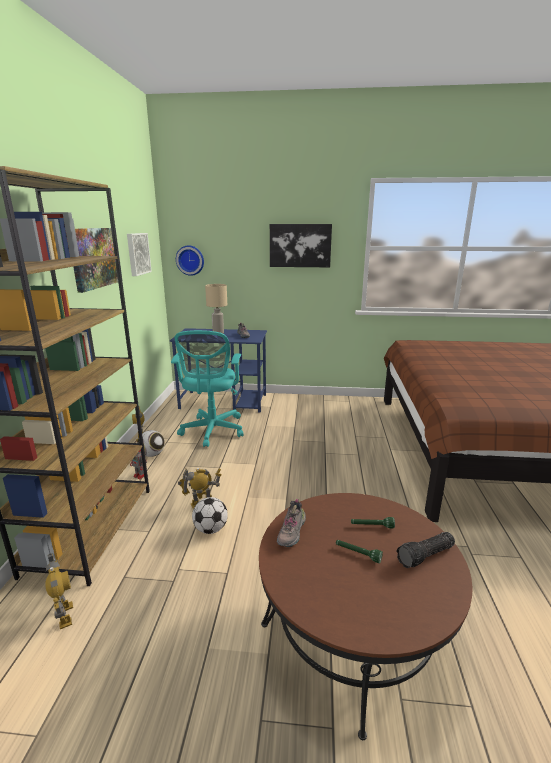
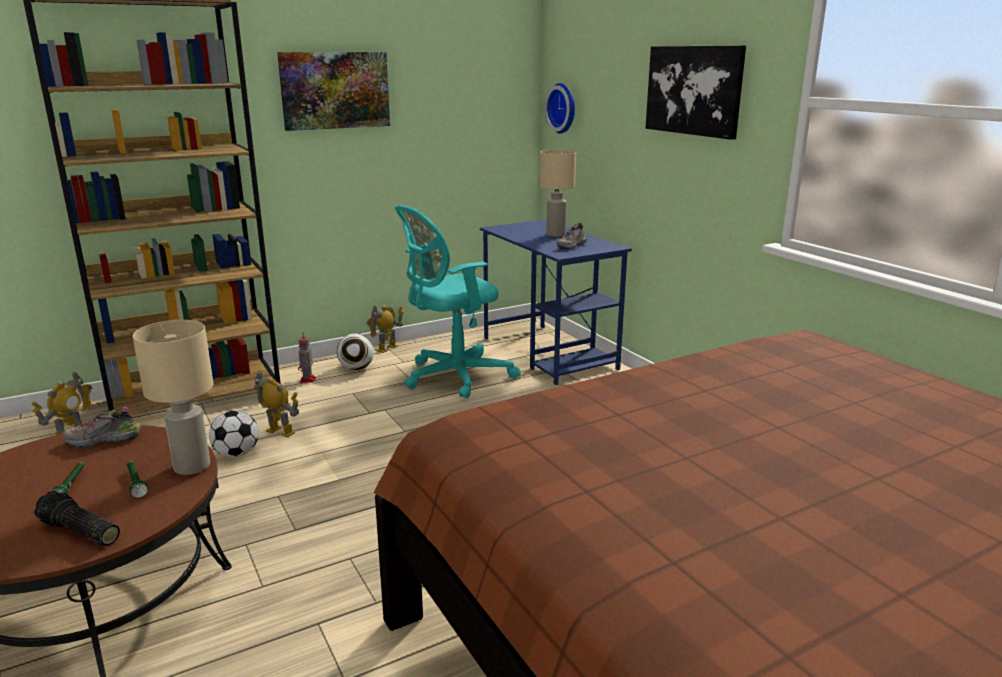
camera: 55 degrees right, 0 degrees up
picture [127,233,152,276] -> none
none -> beige table lamp [133,320,214,475]

